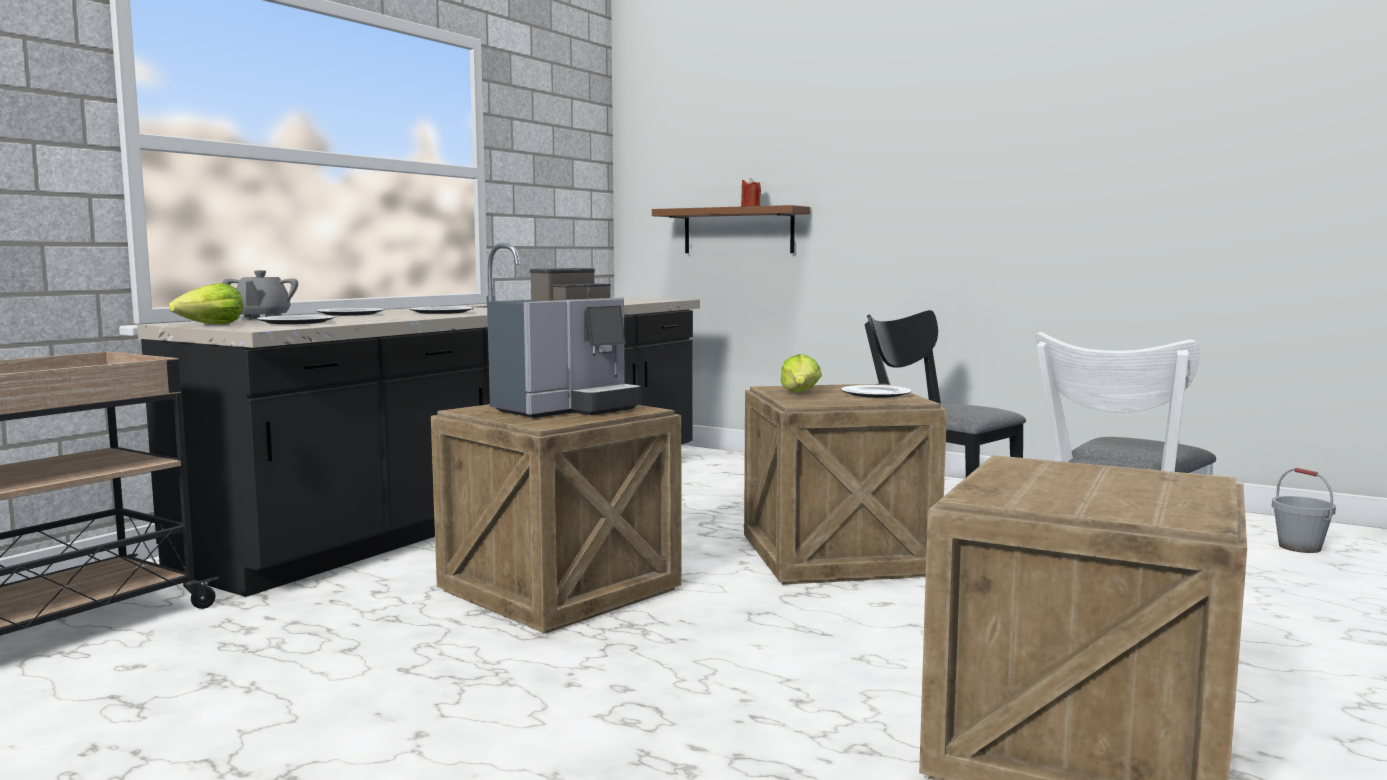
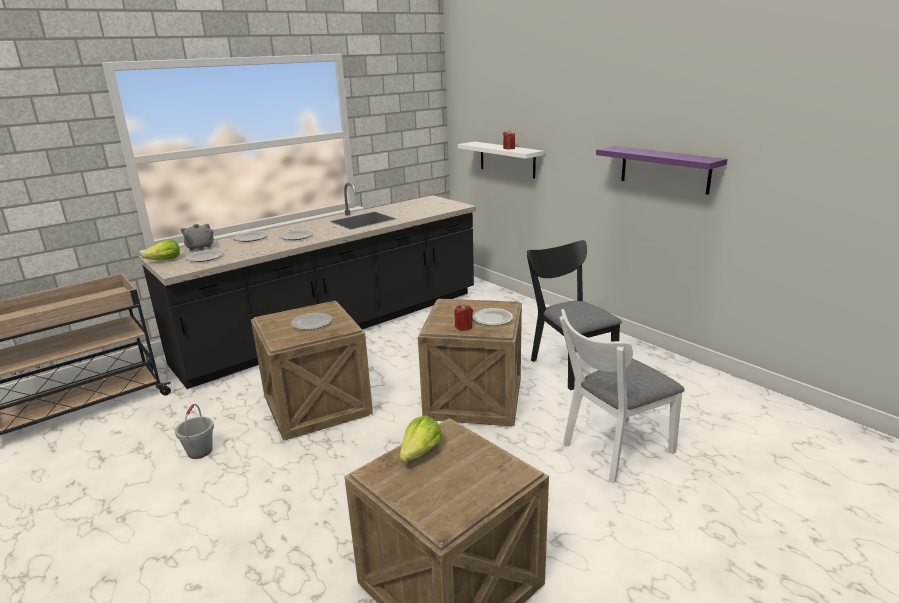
camera: 20 degrees right, 15 degrees up
coffee machine [487,268,641,418] -> plate [291,313,332,330]
brown shelf [652,205,810,253] -> white shelf [458,142,544,179]
lettuce [781,354,822,392] -> lettuce moved to [399,415,442,462]
grey bucket [1272,468,1336,553] -> grey bucket moved to [175,404,214,459]
none -> red candle [454,304,473,331]
none -> purple shelf [596,146,728,195]

